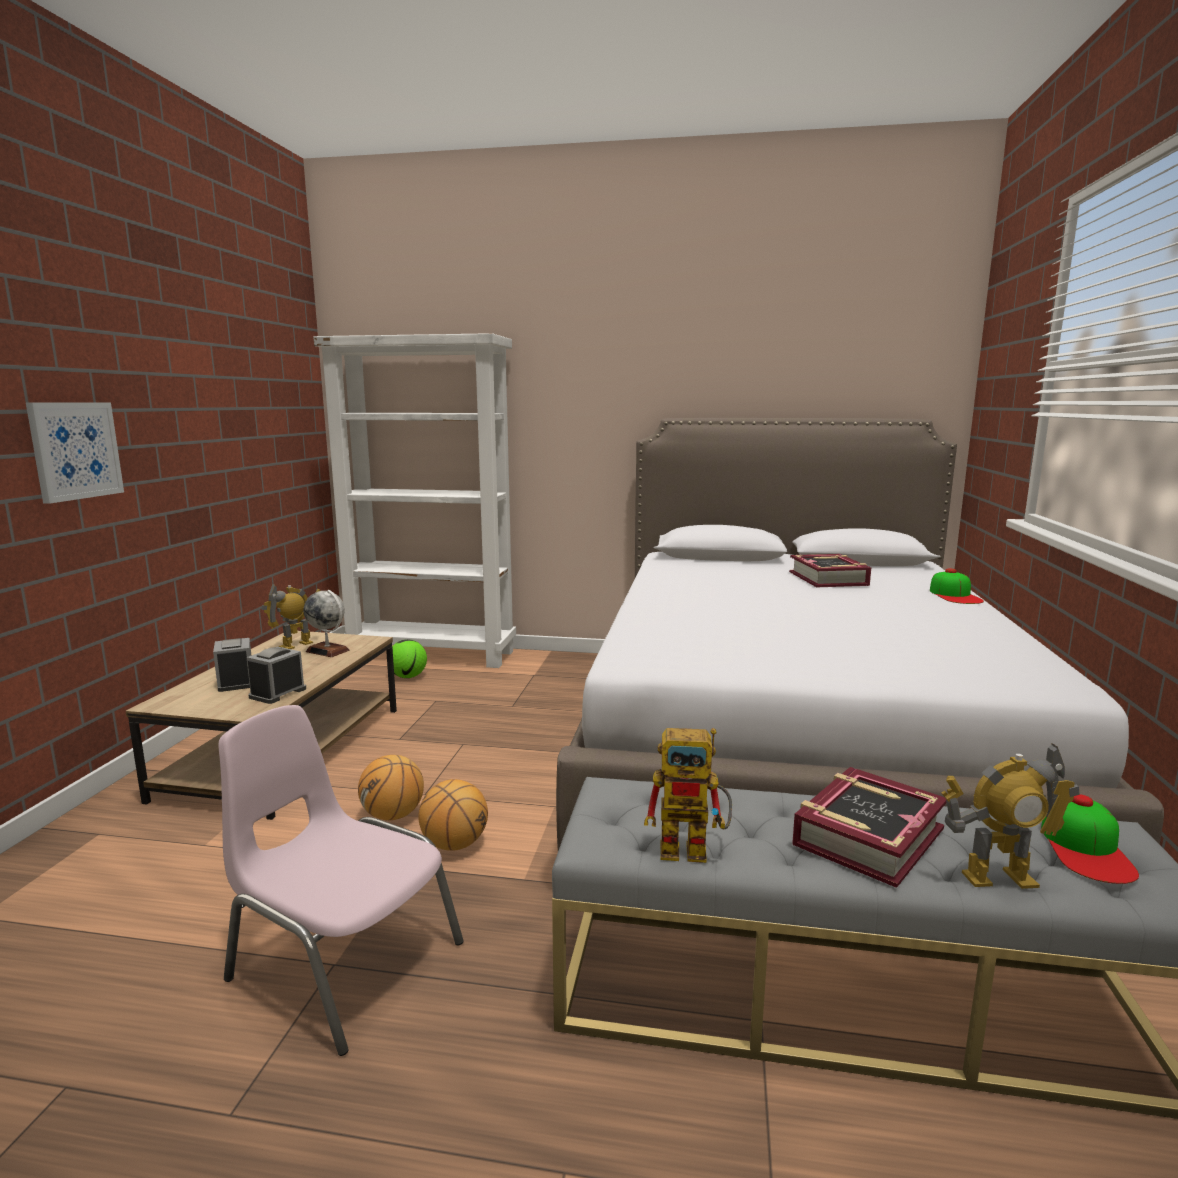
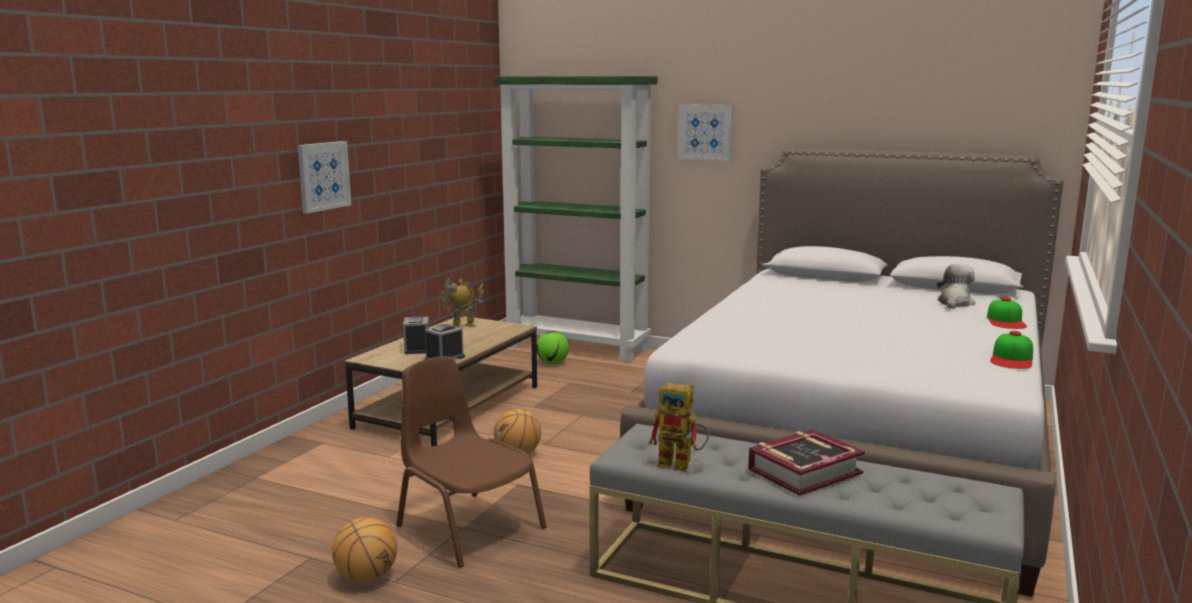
camera: 15 degrees right, 0 degrees up
pink chair [218,705,464,1056] -> brown chair [396,356,547,568]
globe [304,590,350,657] -> none
white bookcase [313,333,516,668] -> green bookcase [494,76,657,363]
basketball [419,779,488,851] -> basketball moved to [332,517,397,583]
book [789,554,871,587] -> none
toy robot [942,743,1080,889] -> none
cap [1041,794,1139,884] -> cap moved to [990,331,1033,369]
none -> picture [678,104,733,161]
none -> plush toy [937,264,975,309]

